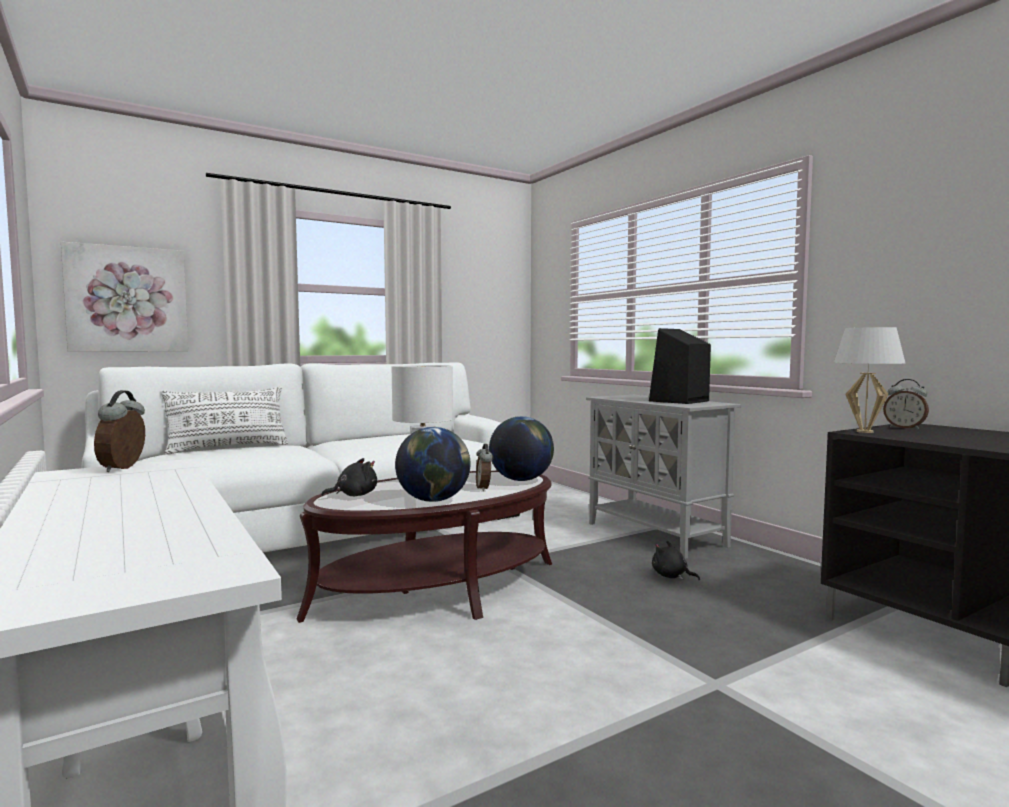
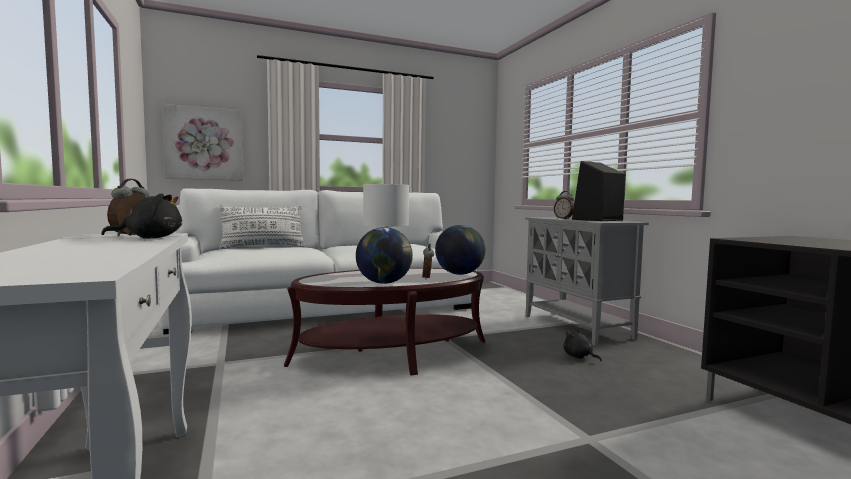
camera: 10 degrees right, 0 degrees up
black plush toy [321,458,377,496] -> black plush toy moved to [101,193,182,239]
white table lamp [833,327,905,433] -> none
alarm clock [883,379,929,429] -> alarm clock moved to [554,191,574,219]

